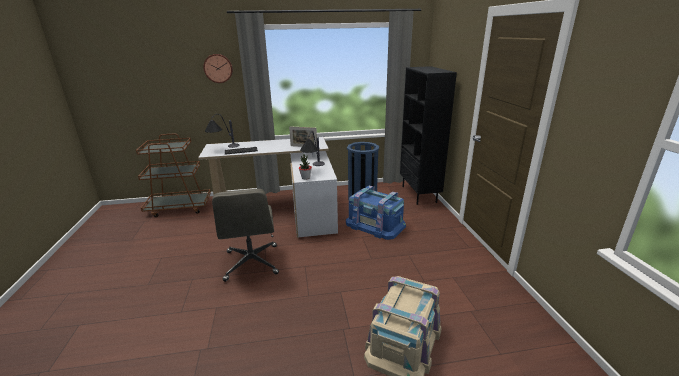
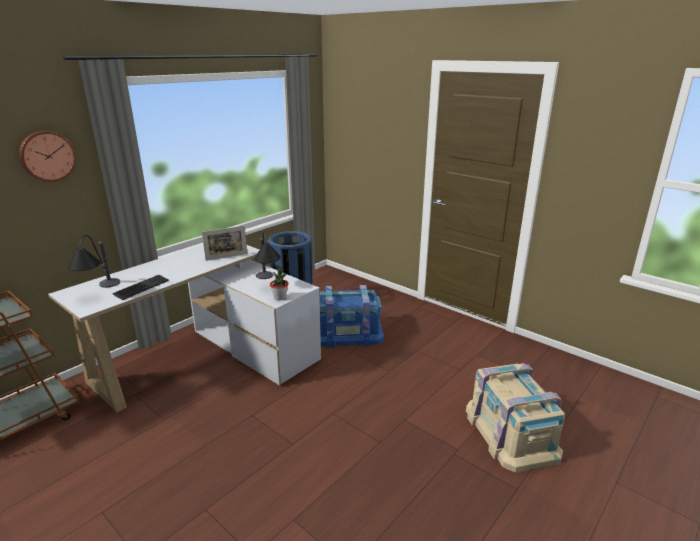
camera: 40 degrees left, 0 degrees up
grey office chair [212,189,279,282] -> none
black bookcase [400,66,457,205] -> none

